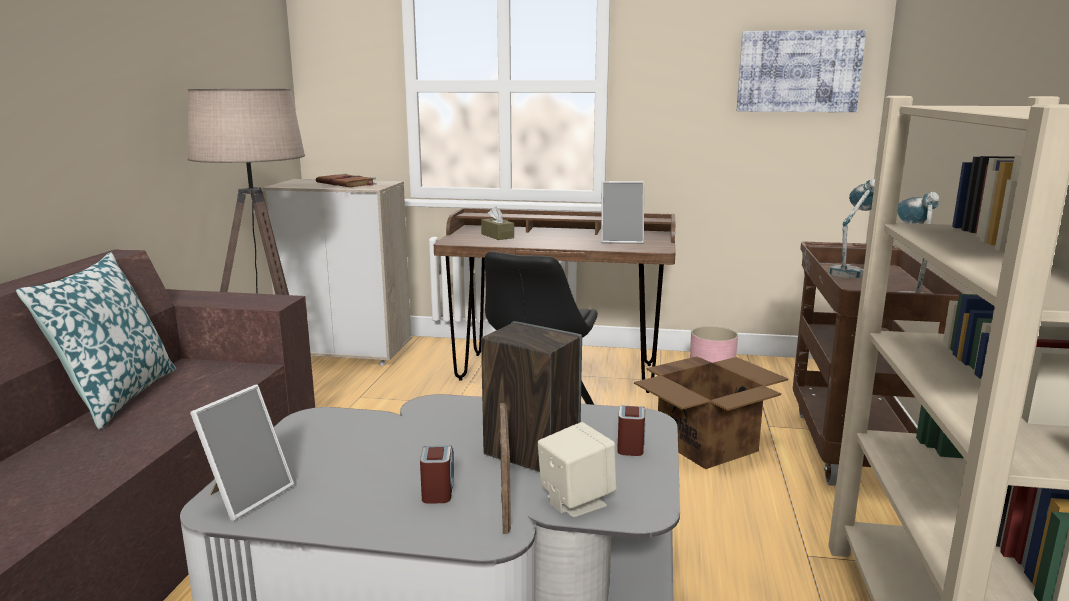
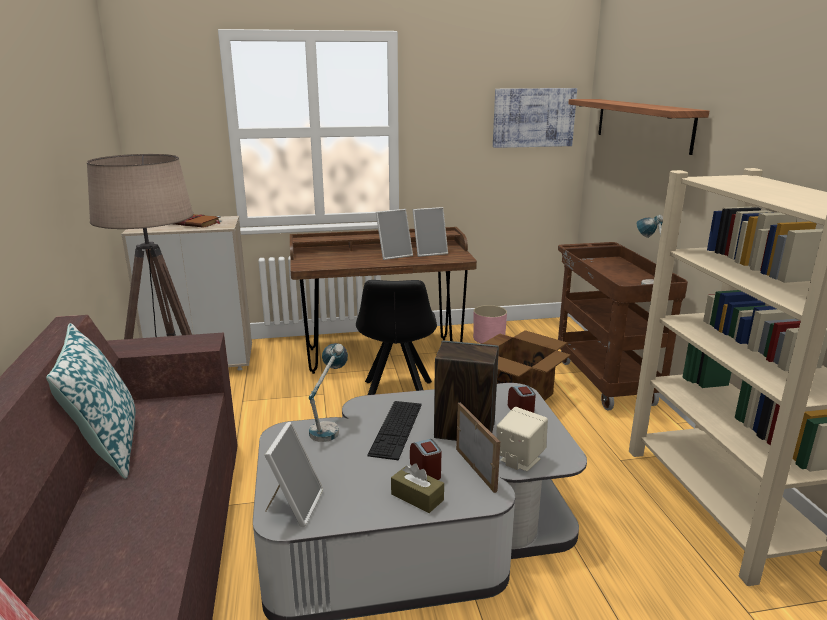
camera: 20 degrees left, 5 degrees up
brown tissue box [481,207,514,240] -> brown tissue box moved to [391,463,444,513]
table lamp [830,179,875,278] -> table lamp moved to [309,343,348,442]
none -> keyboard [367,401,422,460]
none -> picture frame [376,209,413,260]
none -> shelf [568,99,709,155]

